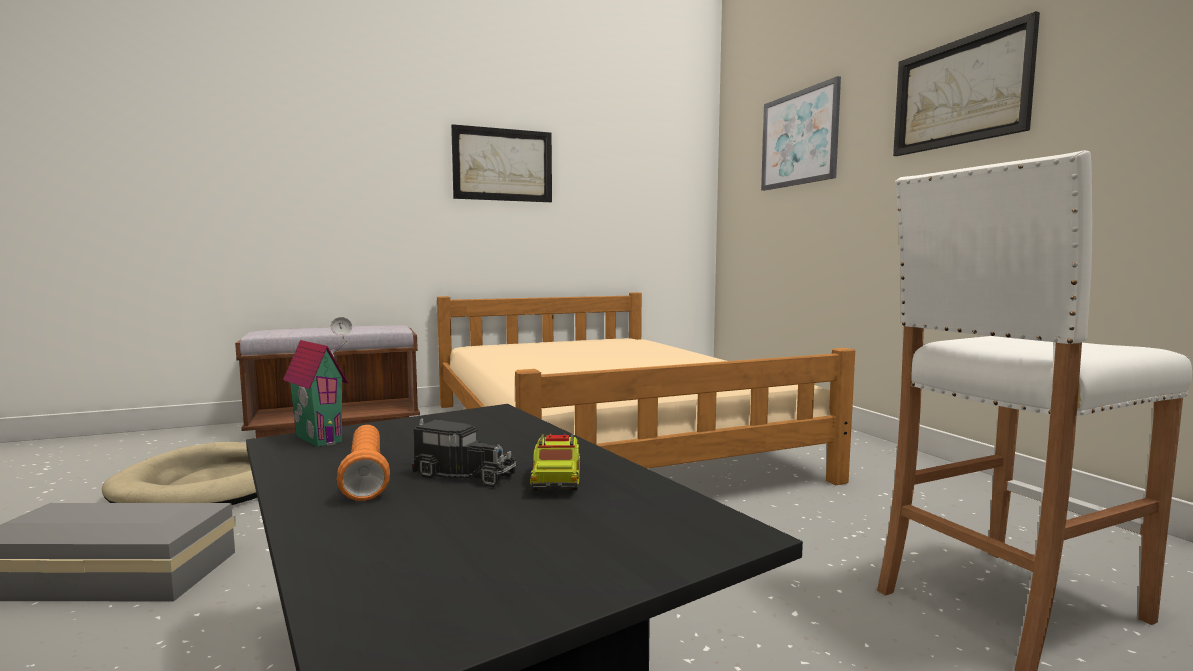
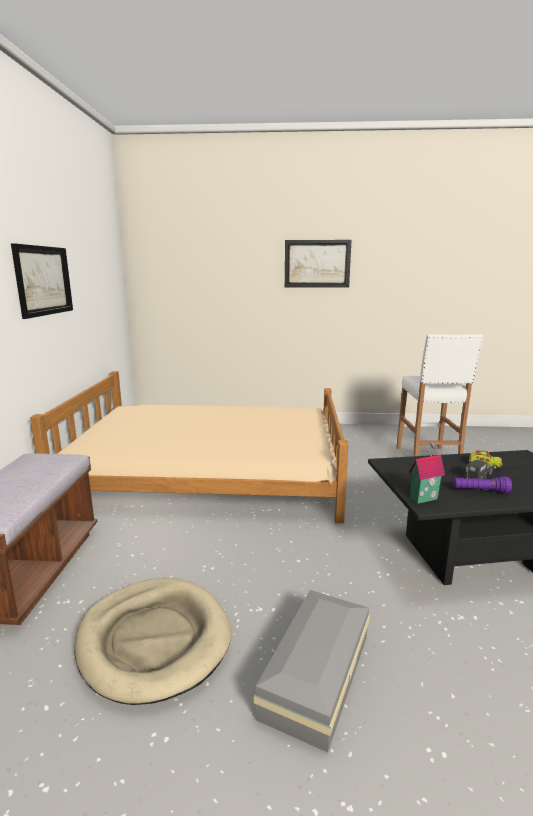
camera: 65 degrees left, 10 degrees up
orange flashlight [337,425,390,501] -> purple flashlight [453,476,512,494]
picture [761,76,841,191] -> none

